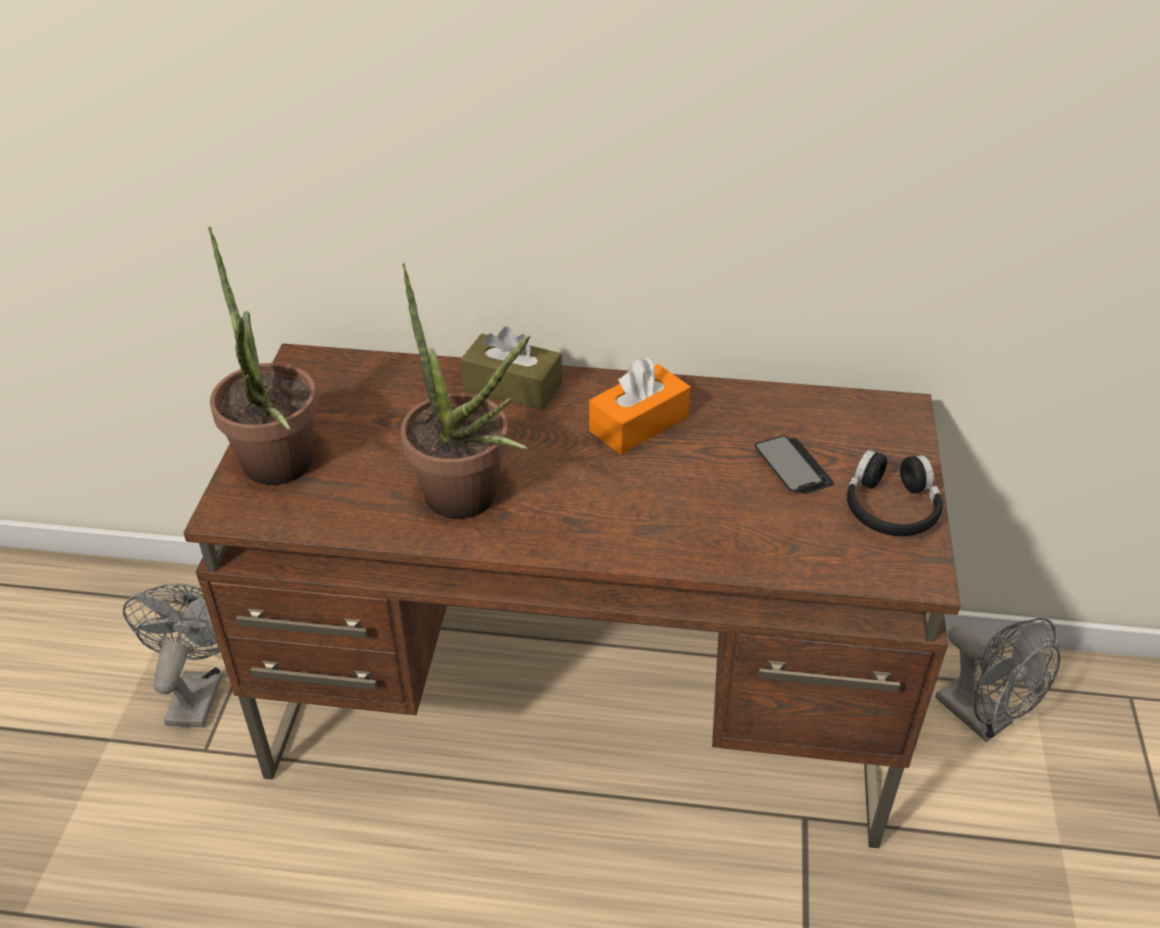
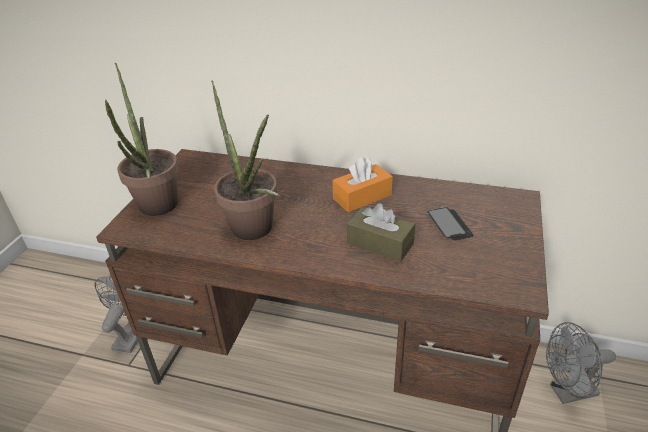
camera: 10 degrees right, 5 degrees down
brown tissue box [461,327,562,410] -> brown tissue box moved to [347,203,415,262]
black headphones [847,450,943,536] -> none
grey fan [935,618,1060,742] -> grey fan turned 105 degrees clockwise [546,322,616,404]

